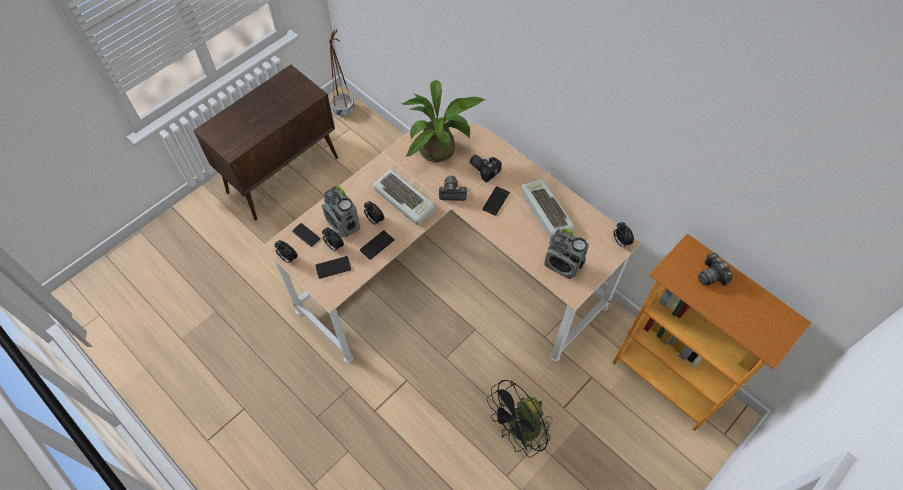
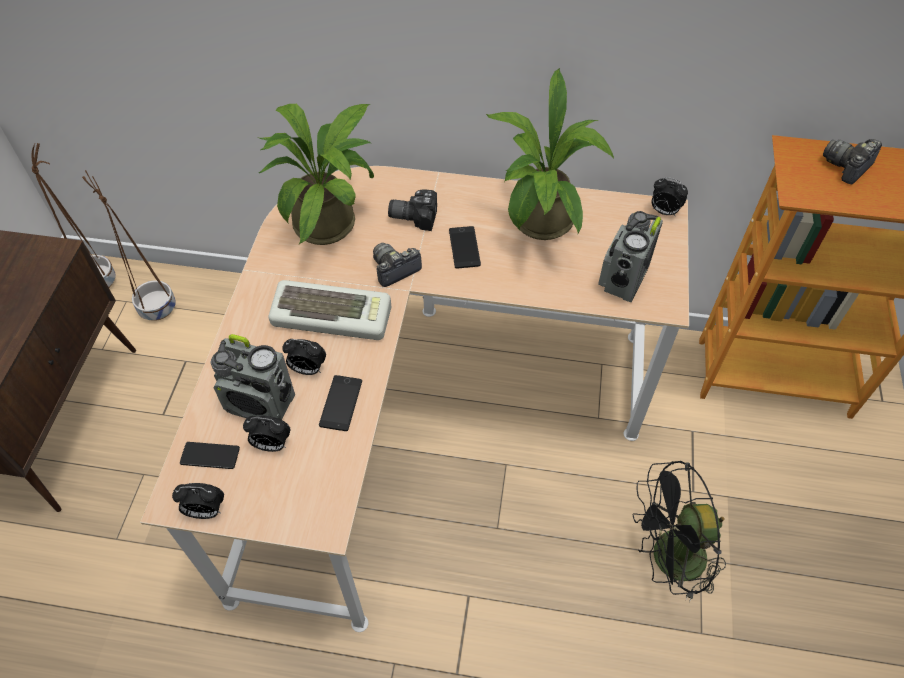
camera: 35 degrees left, 5 degrees down
phone [315,256,351,279] -> none
black fan [487,380,552,458] -> black fan turned 60 degrees clockwise [632,461,726,602]
keyboard [521,179,575,238] -> potted plant [486,68,614,240]
radio [544,228,589,279] -> radio turned 120 degrees clockwise [598,211,663,302]
camera [698,253,733,286] -> camera turned 105 degrees clockwise [823,139,882,184]
none -> brown planter [82,170,176,321]

